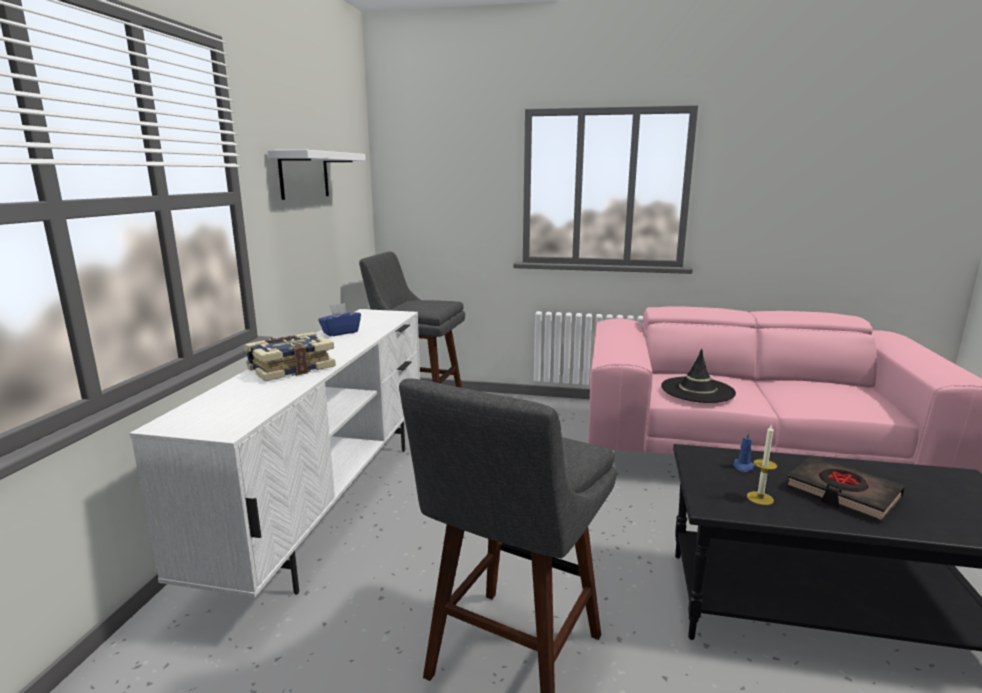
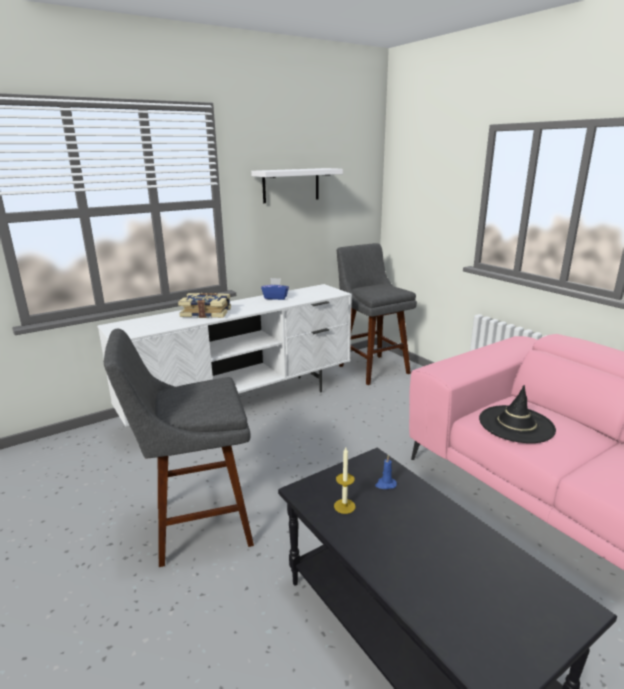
camera: 45 degrees right, 5 degrees up
black book [786,455,905,522] -> none

